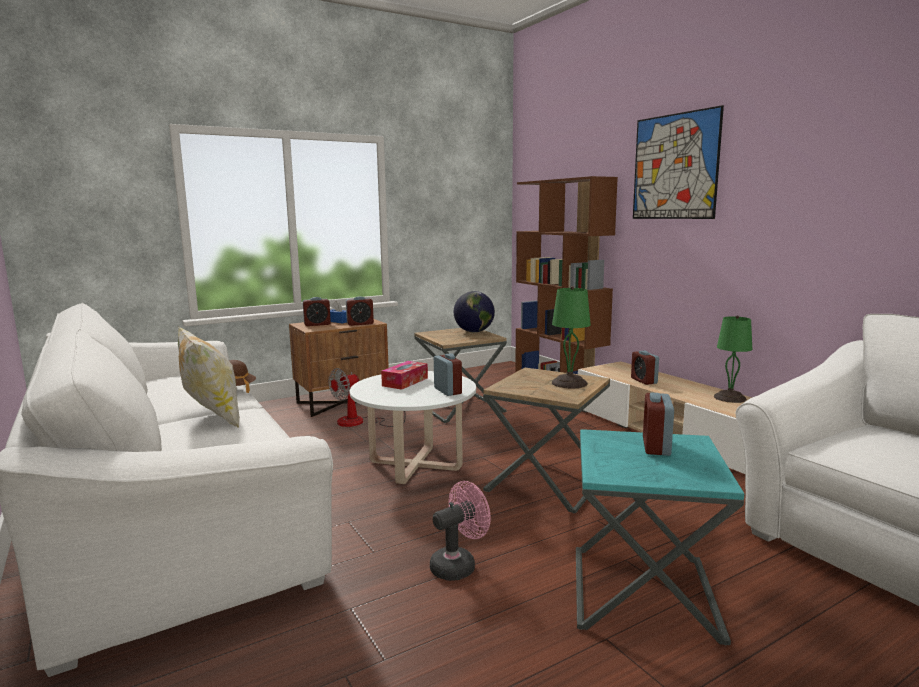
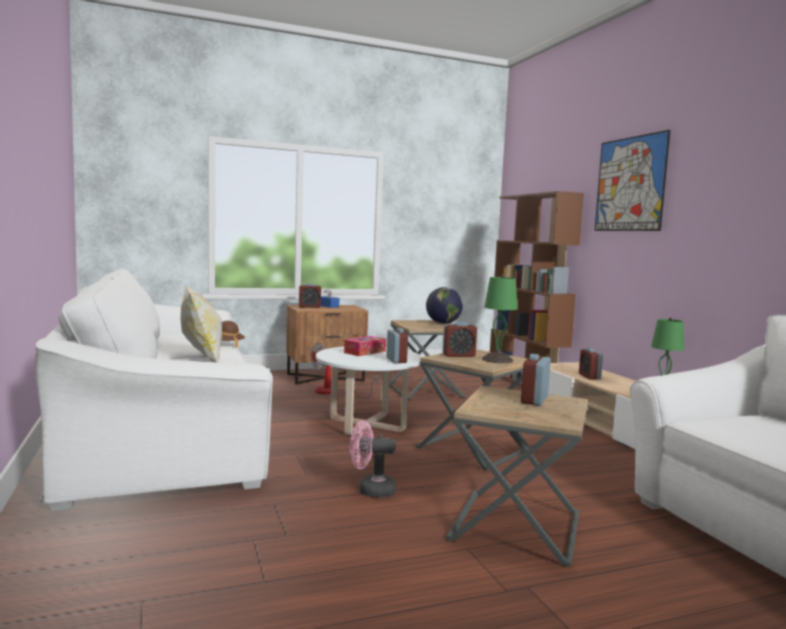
camera: 10 degrees right, 5 degrees down
alarm clock [346,296,374,326] -> alarm clock moved to [443,322,477,357]
pink fan [430,481,491,581] -> pink fan turned 150 degrees counterclockwise [350,420,396,498]
turquoise side table [576,429,744,645] -> brown side table [447,386,588,567]

